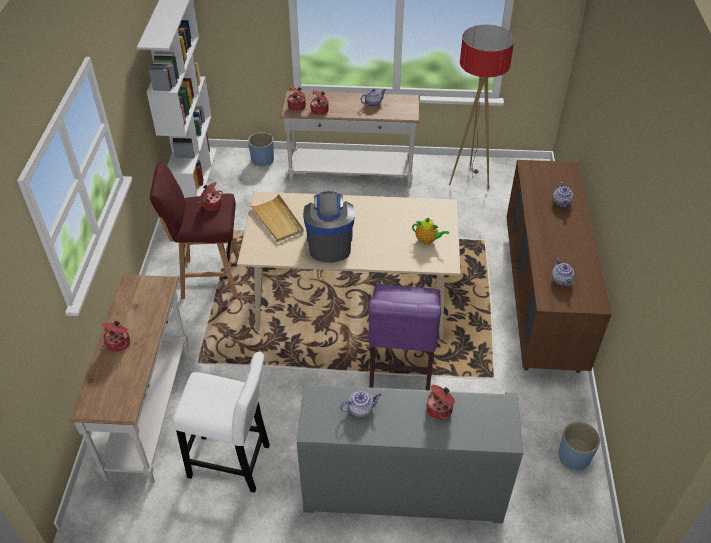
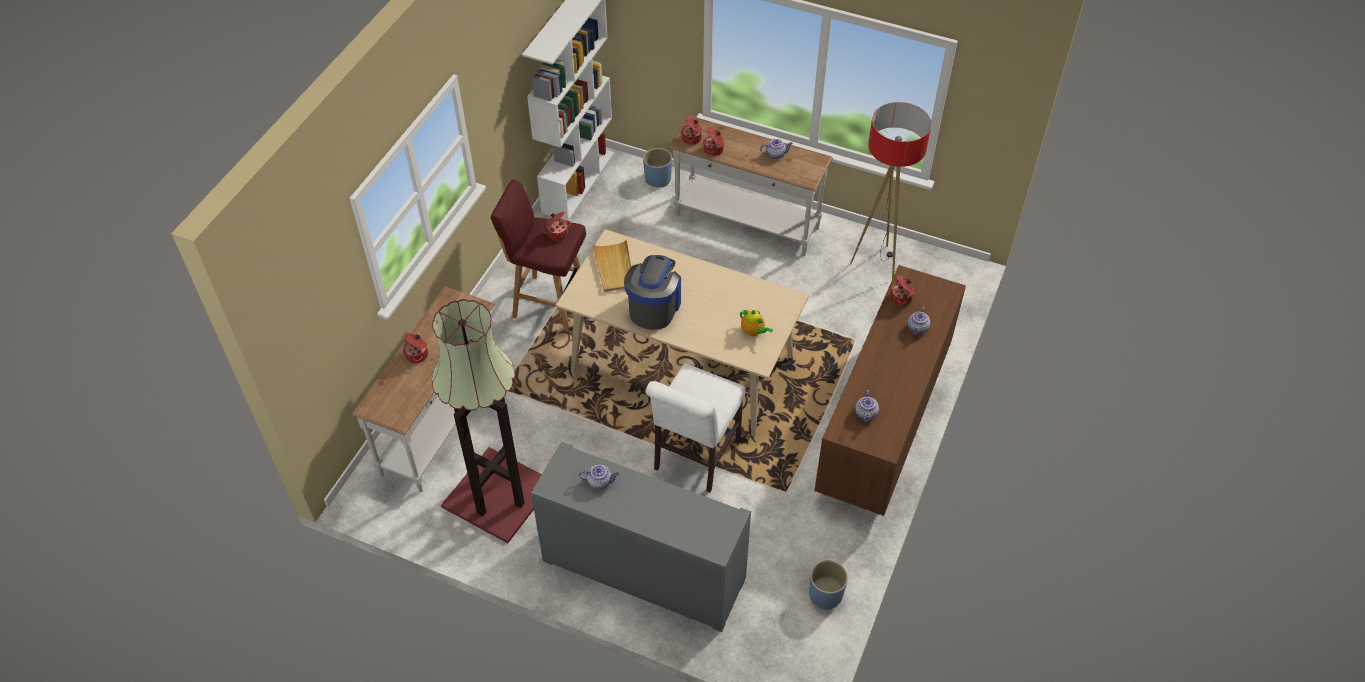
camera: 20 degrees right, 5 degrees up
white stool [173,352,270,493] -> floor lamp [432,299,542,543]
purple chair [368,284,441,390] -> white chair [646,363,746,493]
cooking pot [426,385,456,420] -> cooking pot moved to [890,275,914,306]

